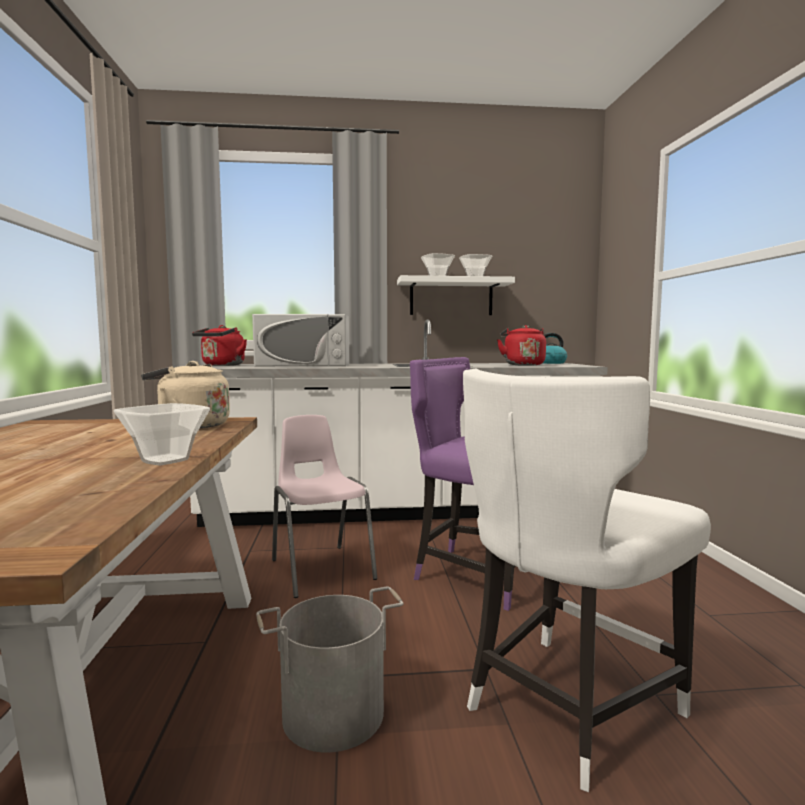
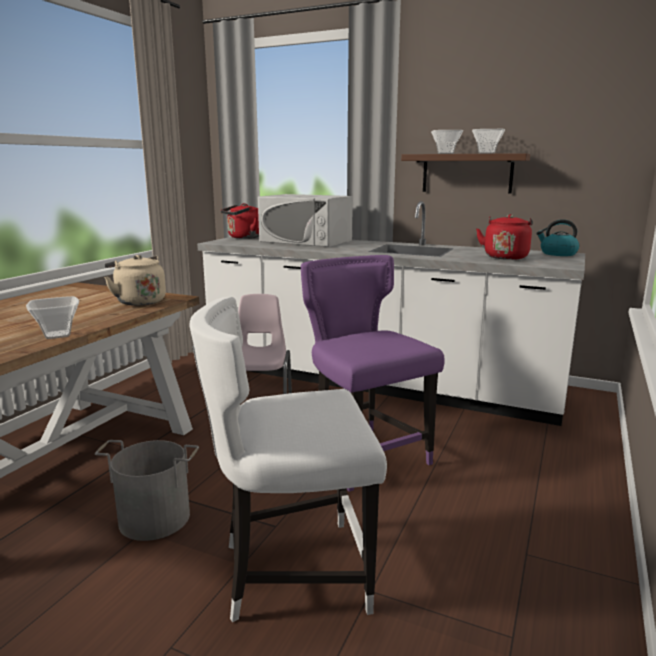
camera: 30 degrees right, 10 degrees up
white shelf [397,275,515,315] -> brown shelf [401,153,530,194]

